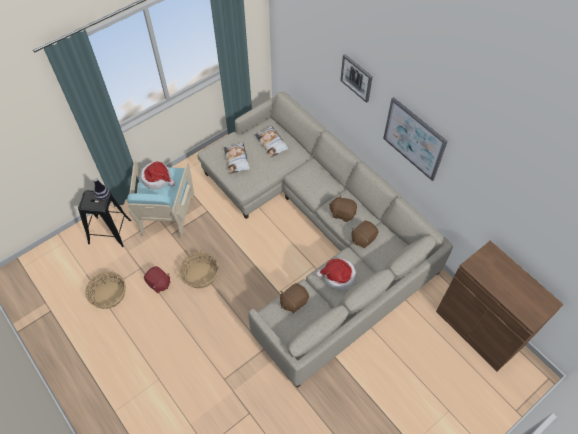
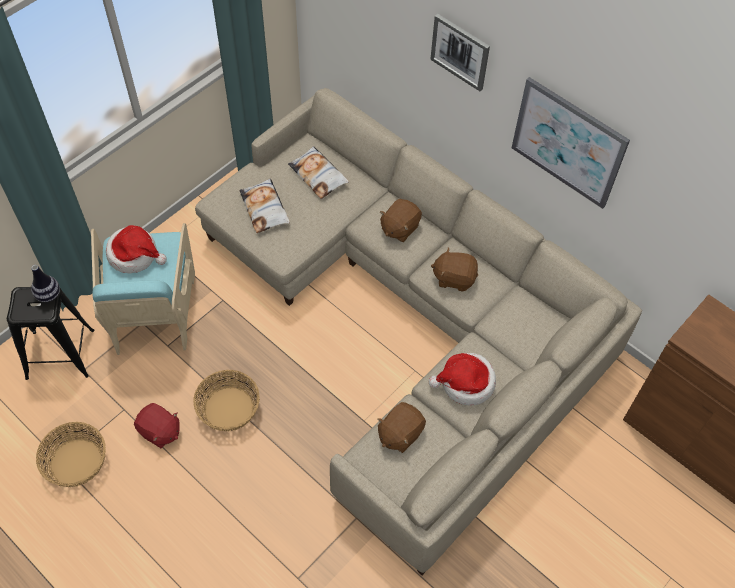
camera: 10 degrees left, 0 degrees up
brown plush toy [351,220,378,249] -> brown plush toy moved to [380,199,422,242]

